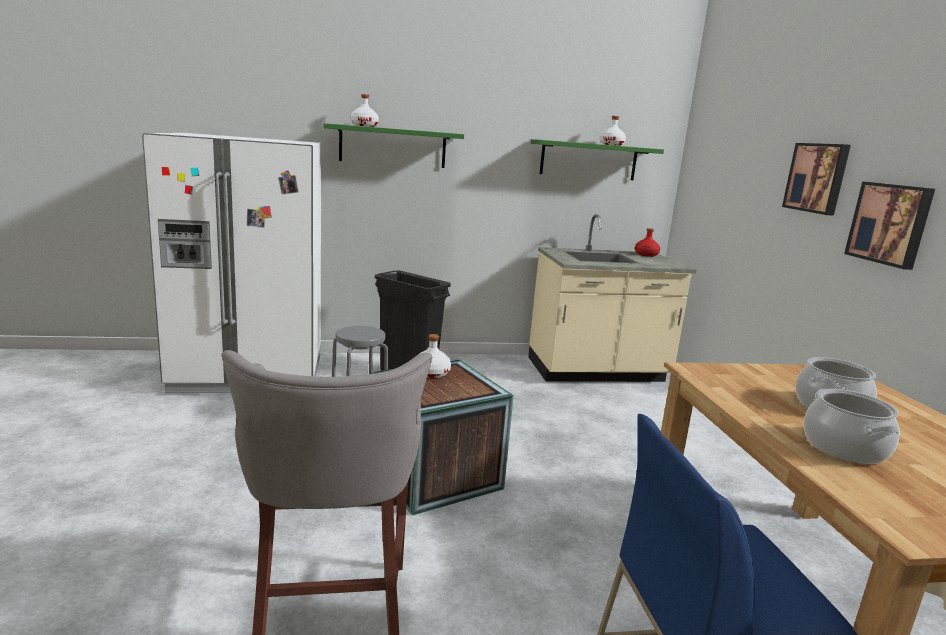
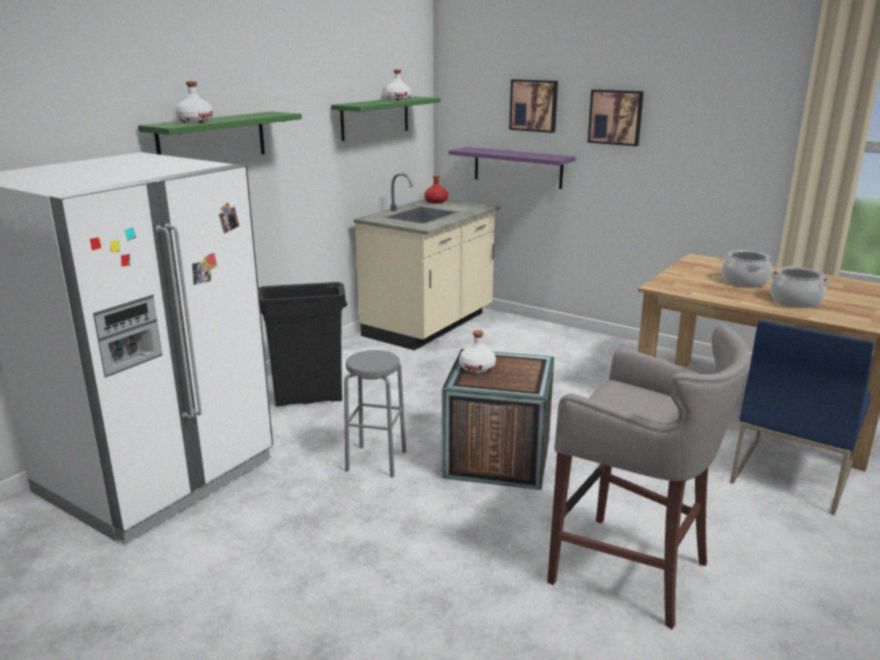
camera: 45 degrees left, 5 degrees up
picture [844,182,935,270] -> picture moved to [509,79,558,133]
none -> purple shelf [449,147,575,189]

